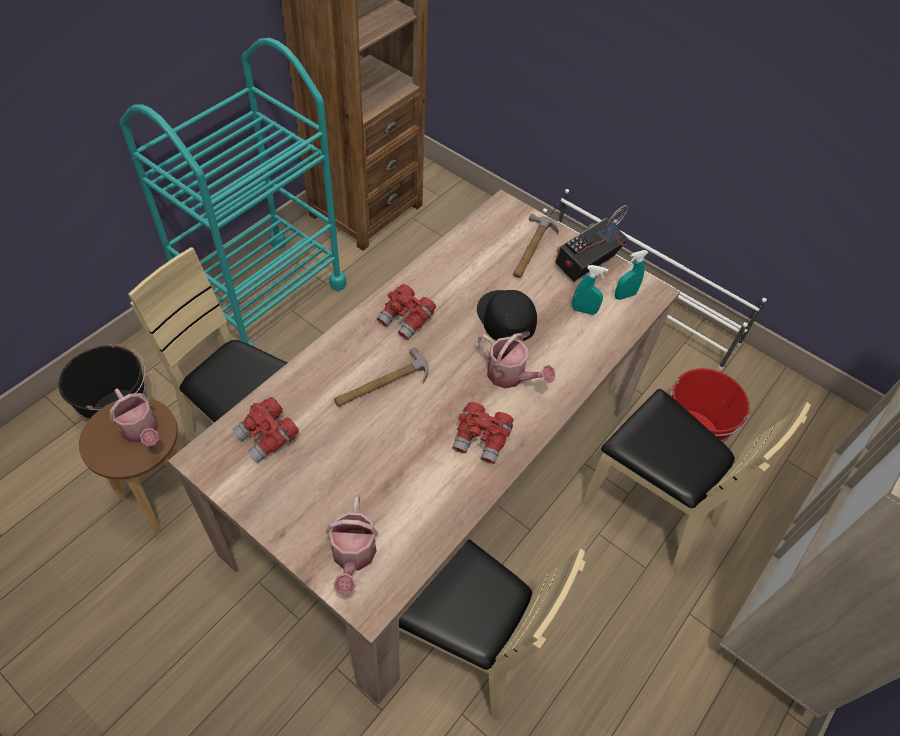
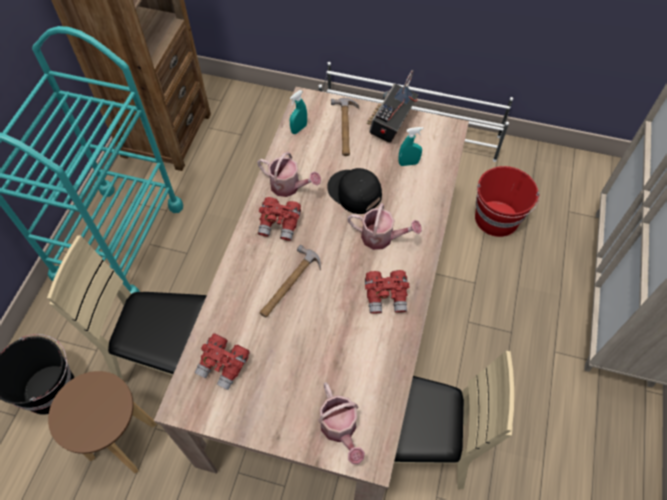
camera: 20 degrees left, 5 degrees up
watering can [110,388,159,446] -> watering can moved to [257,152,321,197]
beige chair [582,389,811,573] -> none
turquoise spray bottle [615,250,648,300] -> turquoise spray bottle moved to [290,90,307,134]

